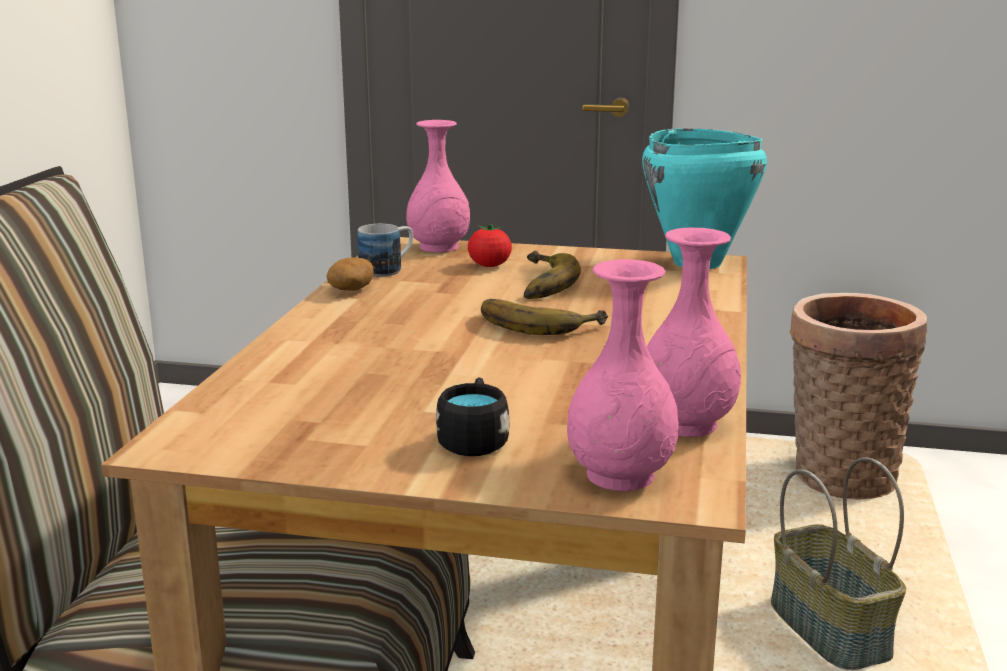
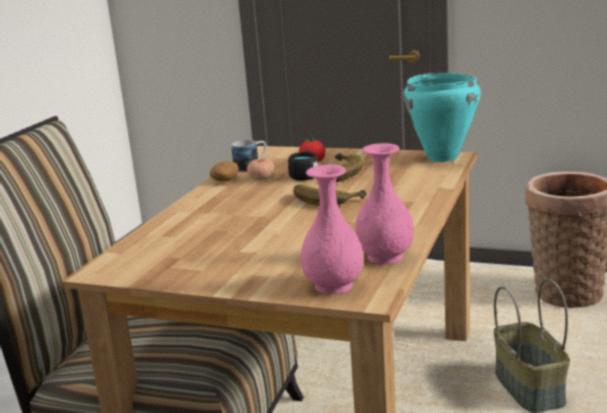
camera: 10 degrees right, 0 degrees up
pink vase [406,120,470,253] -> none
black mug [436,377,509,456] -> black mug moved to [288,150,318,181]
none -> tomato [247,158,275,180]

